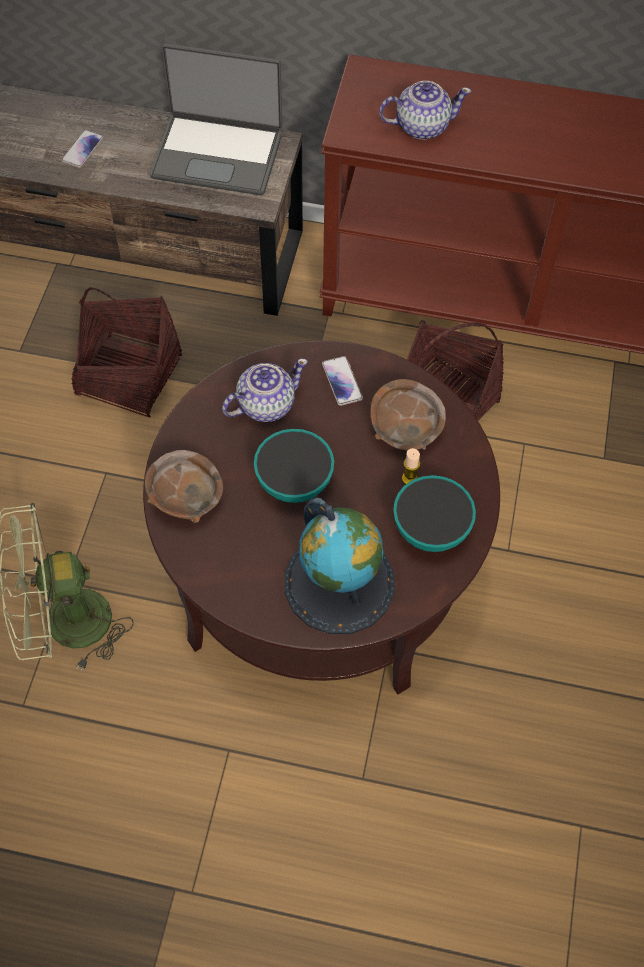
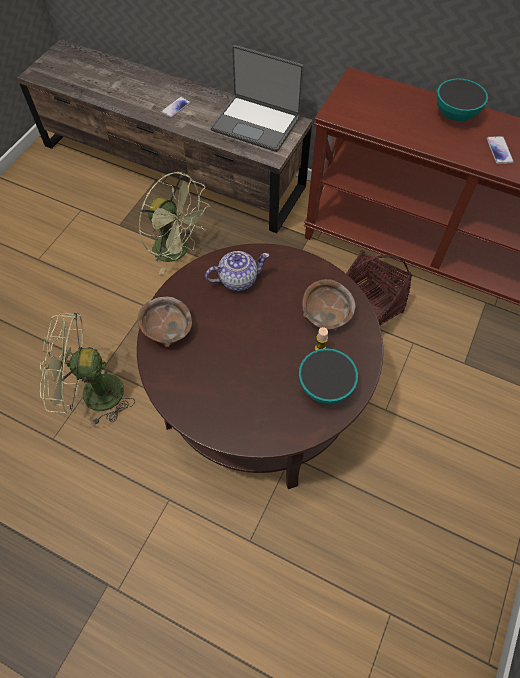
camera: 15 degrees right, 0 degrees up
basket [72,287,182,418] -> green fan [139,171,210,275]
bowl [254,429,334,503] -> bowl moved to [436,78,488,121]
globe [284,498,395,634] -> none
phone [322,356,363,406] -> phone moved to [486,136,514,164]
teapot [379,81,471,139] -> none

